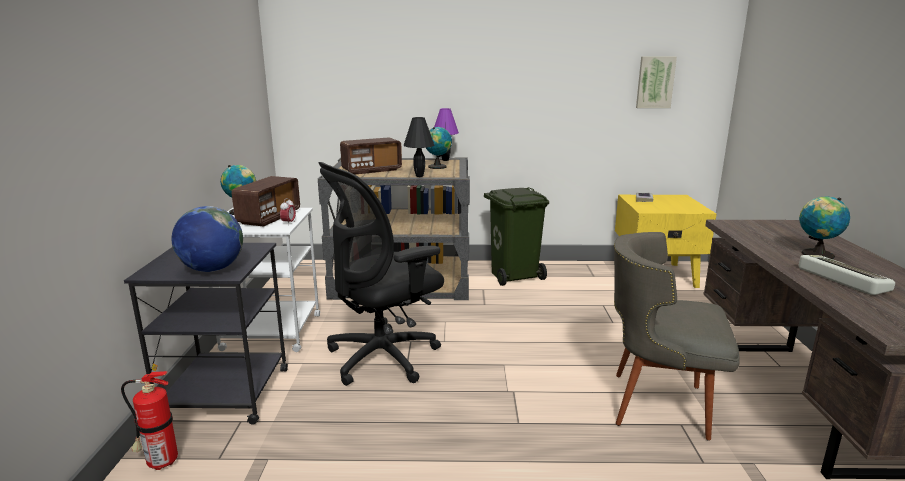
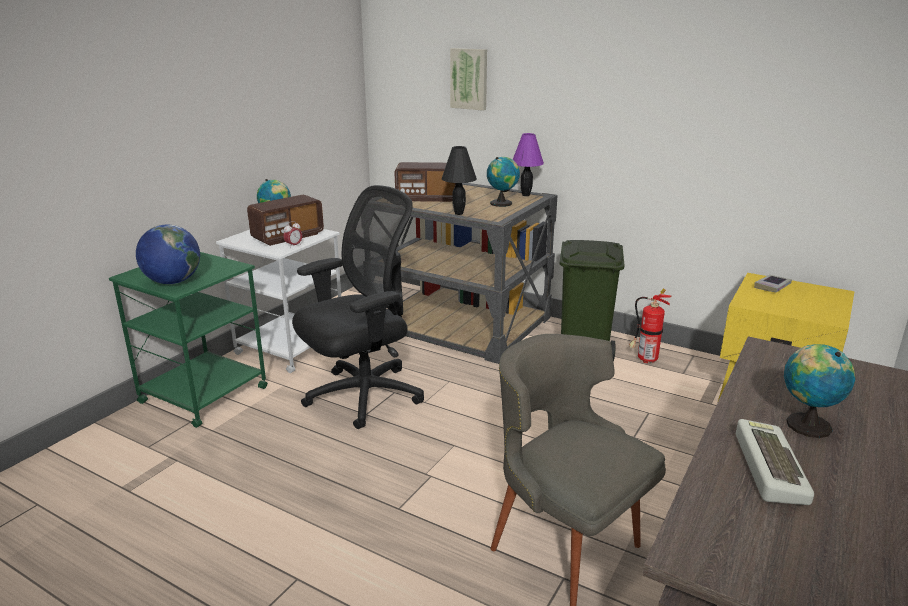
camera: 30 degrees right, 5 degrees up
fire extinguisher [121,364,178,470] -> fire extinguisher moved to [629,288,672,363]
black cart [124,243,288,425] -> green cart [109,252,268,428]
black office chair [319,162,444,386] -> black office chair turned 150 degrees clockwise [292,185,424,429]
picture [636,57,677,108] -> picture moved to [450,48,487,111]

